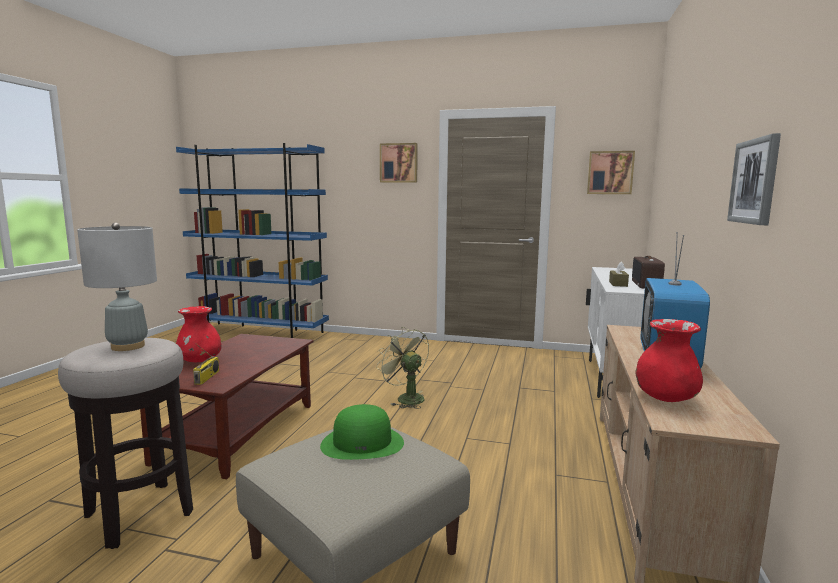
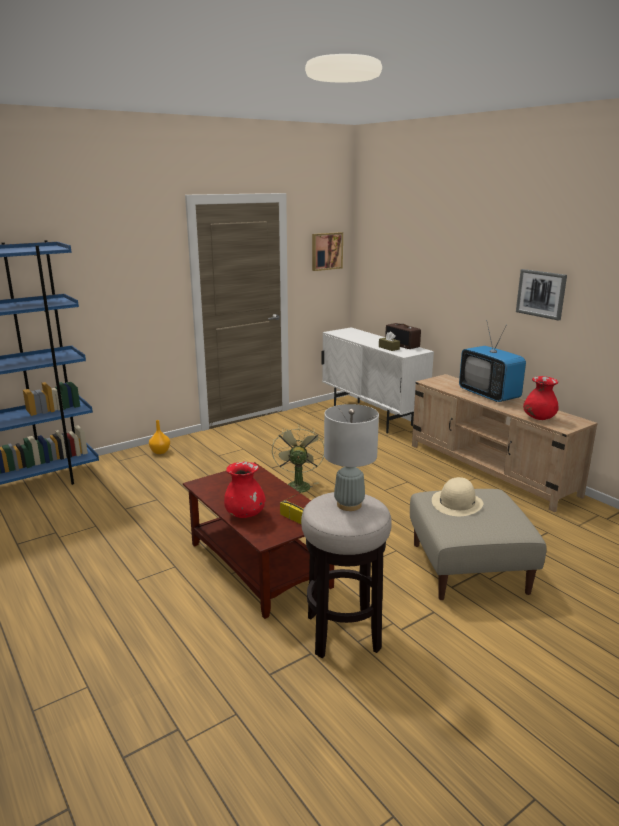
camera: 50 degrees left, 10 degrees up
green hat [320,404,404,460] -> beige hat [432,477,483,516]
green fan [376,327,429,409] -> green fan turned 90 degrees clockwise [272,425,324,493]
picture [380,143,418,183] -> none
none -> orange vase [149,420,170,454]

